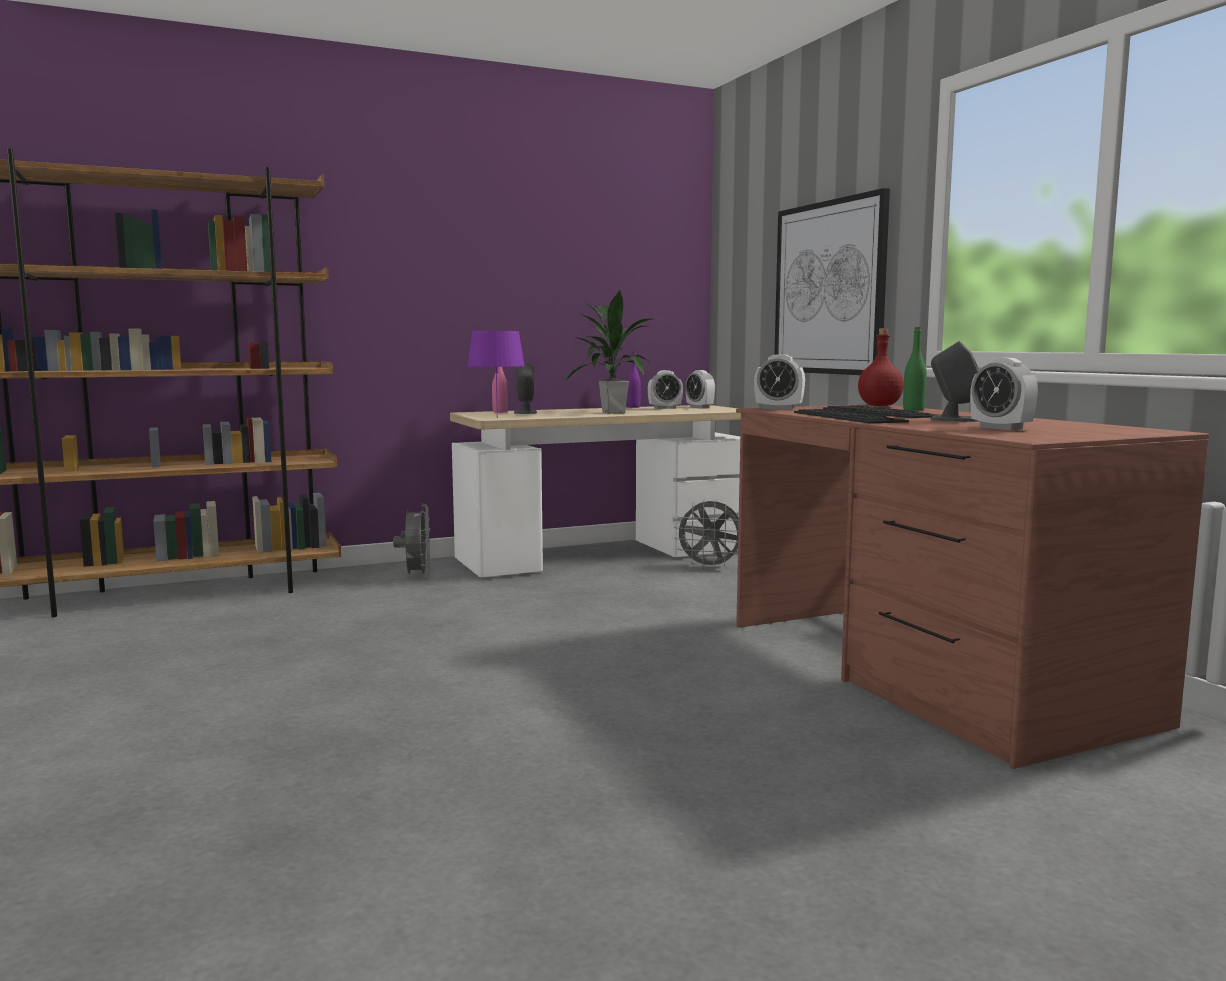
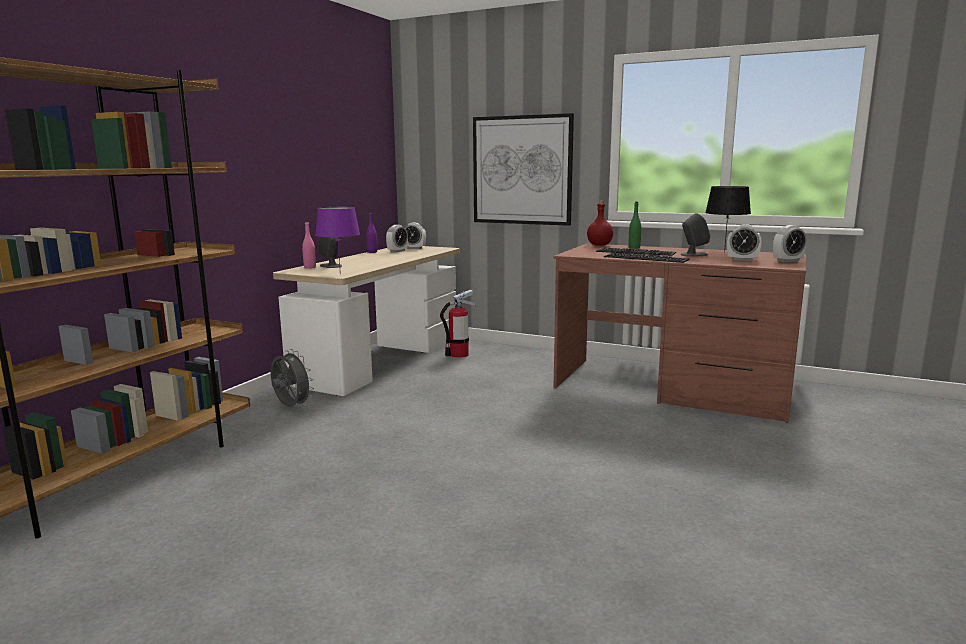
camera: 40 degrees left, 5 degrees up
potted plant [561,289,660,413] -> none
grey fan [674,499,739,570] -> fire extinguisher [440,290,475,358]
alarm clock [754,354,805,410] -> alarm clock moved to [773,225,807,262]
none -> black table lamp [705,186,751,252]

